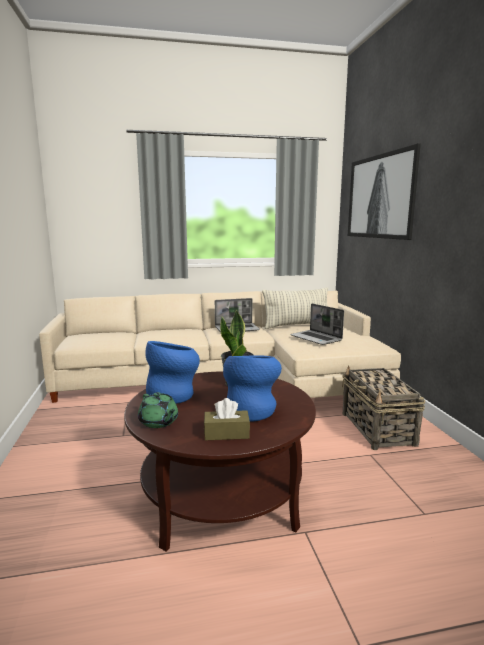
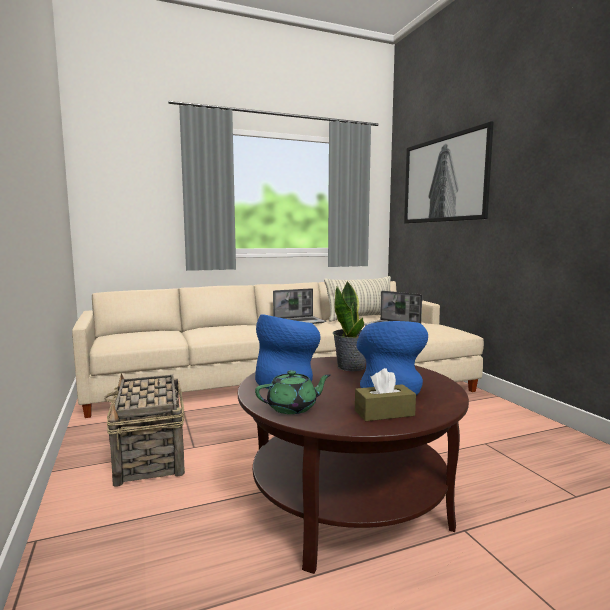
camera: 10 degrees left, 5 degrees down
green teapot [138,392,178,428] -> green teapot turned 60 degrees counterclockwise [255,370,331,414]
basket [342,365,425,450] -> basket moved to [104,373,185,487]

